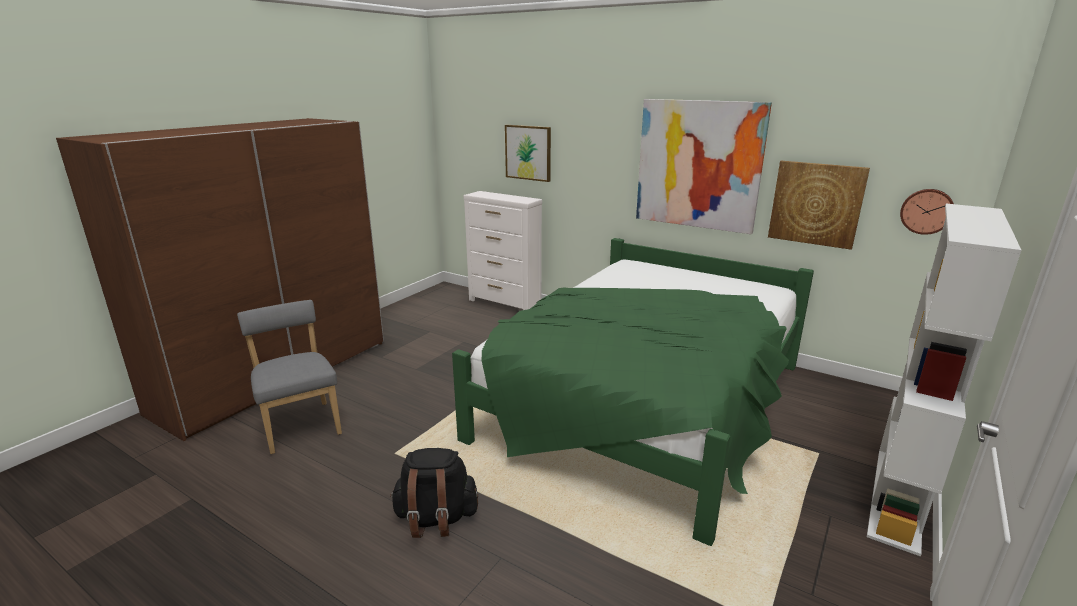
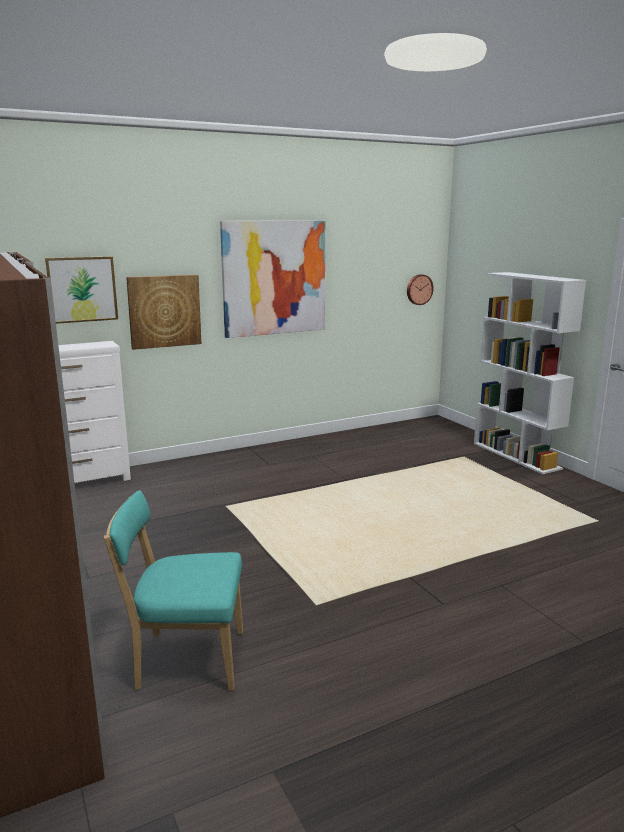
camera: 60 degrees left, 5 degrees down
grey chair [237,300,342,454] -> turquoise chair [104,490,243,691]
black backpack [390,448,478,538] -> none
green bed [452,238,814,546] -> none
picture [768,161,870,250] -> picture moved to [126,275,201,350]

